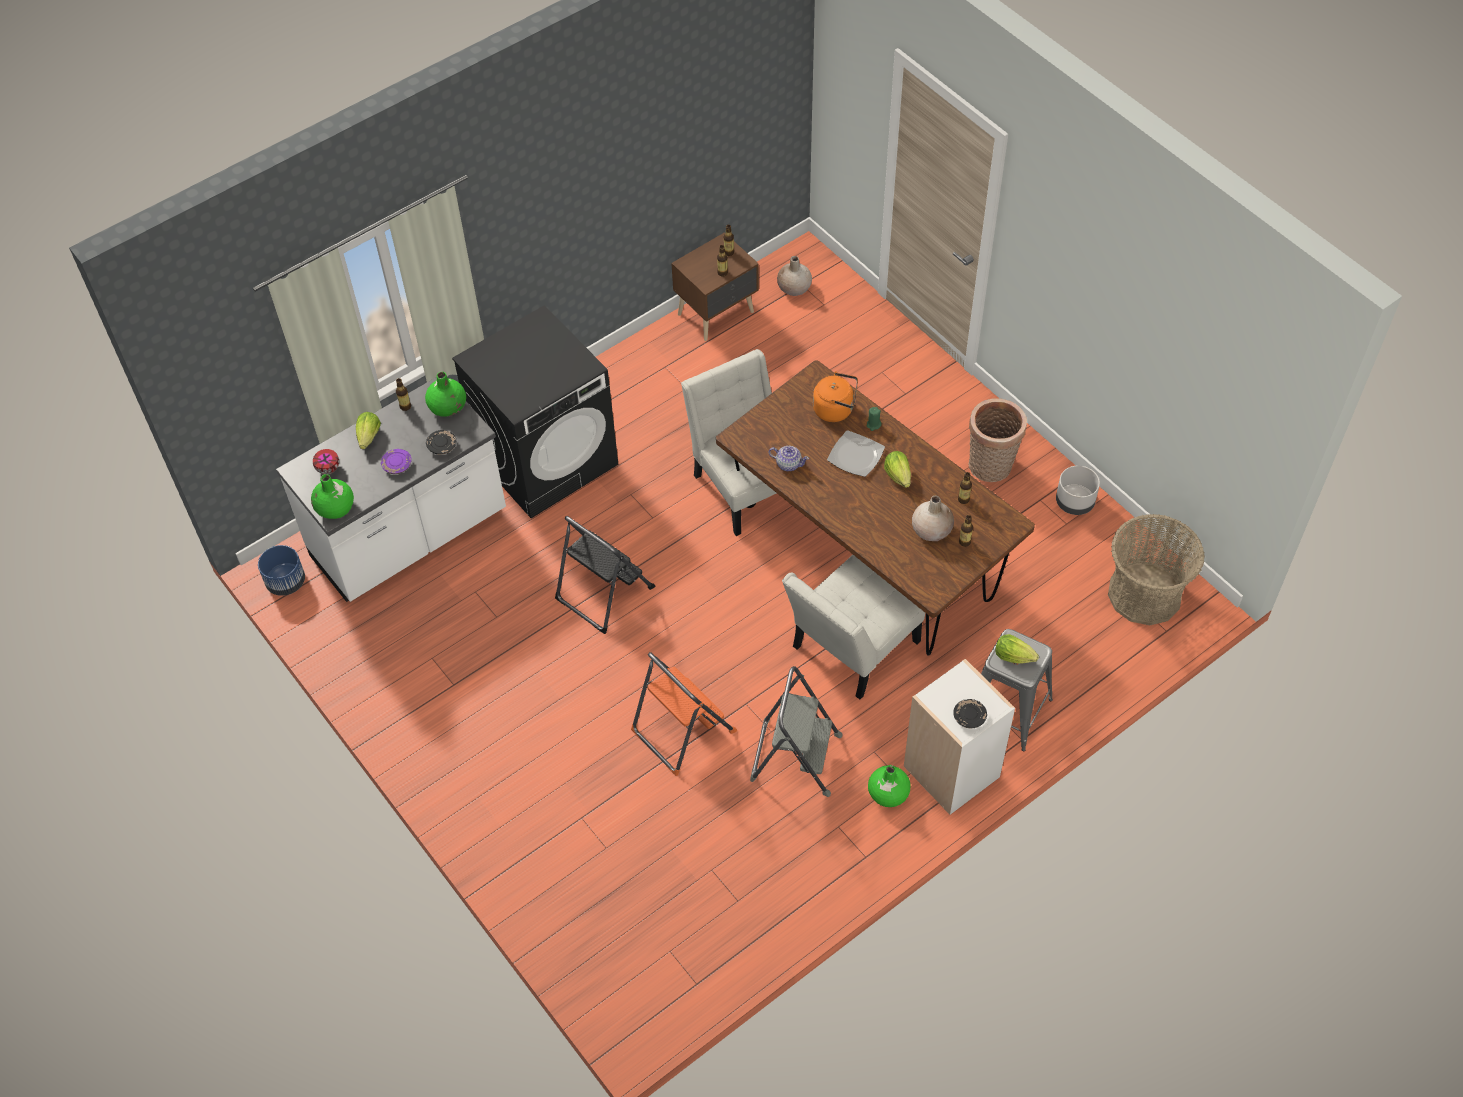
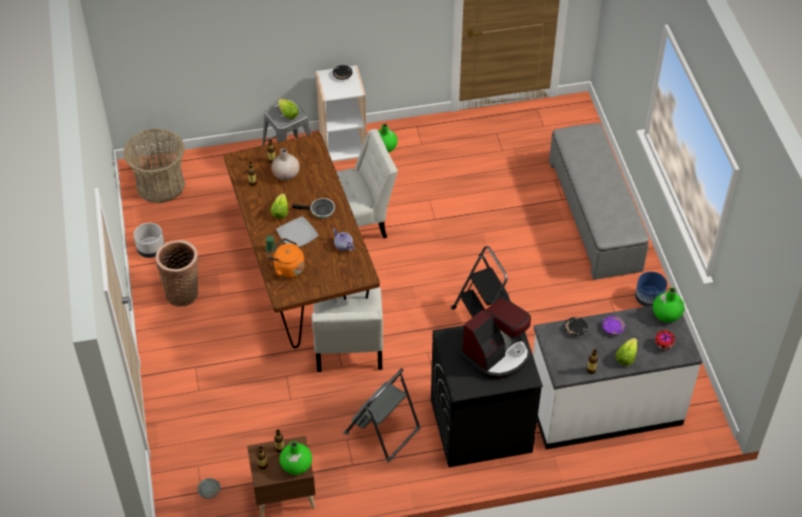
camera: 155 degrees left, 5 degrees down
blue planter [258,545,305,596] -> blue planter moved to [635,272,667,307]
green vase [425,372,466,417] -> green vase moved to [280,441,312,475]
orange step ladder [631,652,737,776] -> none
grey step ladder [750,666,843,797] -> grey step ladder moved to [343,368,421,463]
beige vase [777,256,812,296] -> grey plate [197,478,221,499]
none -> frying pan [292,198,335,218]
none -> coffee machine [460,297,531,379]
none -> grey bench [549,123,649,280]

